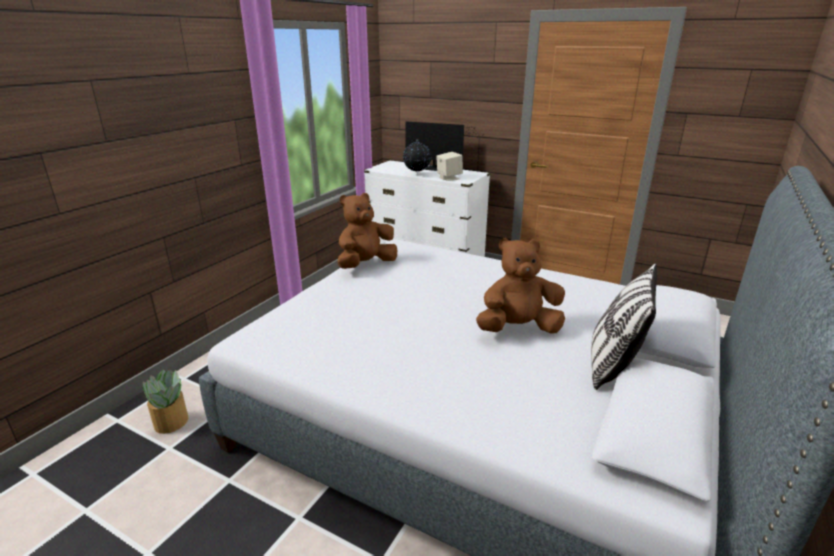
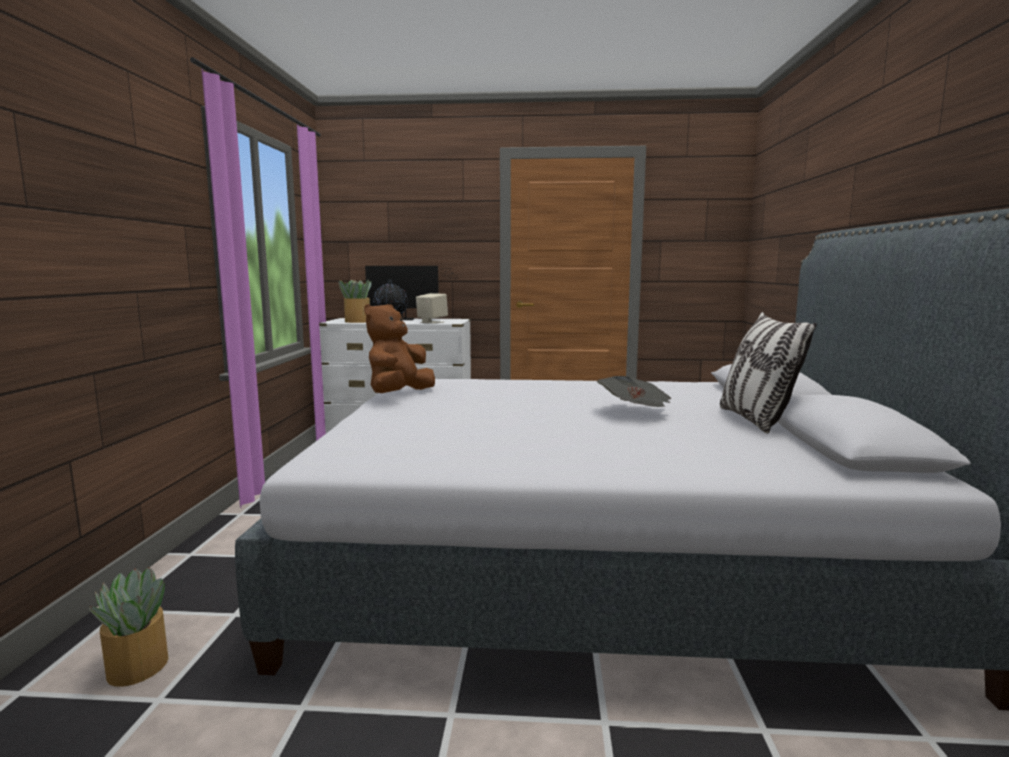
camera: 25 degrees left, 15 degrees down
brown plush toy [476,238,565,334] -> newspaper [597,376,671,407]
none -> potted plant [339,279,371,323]

